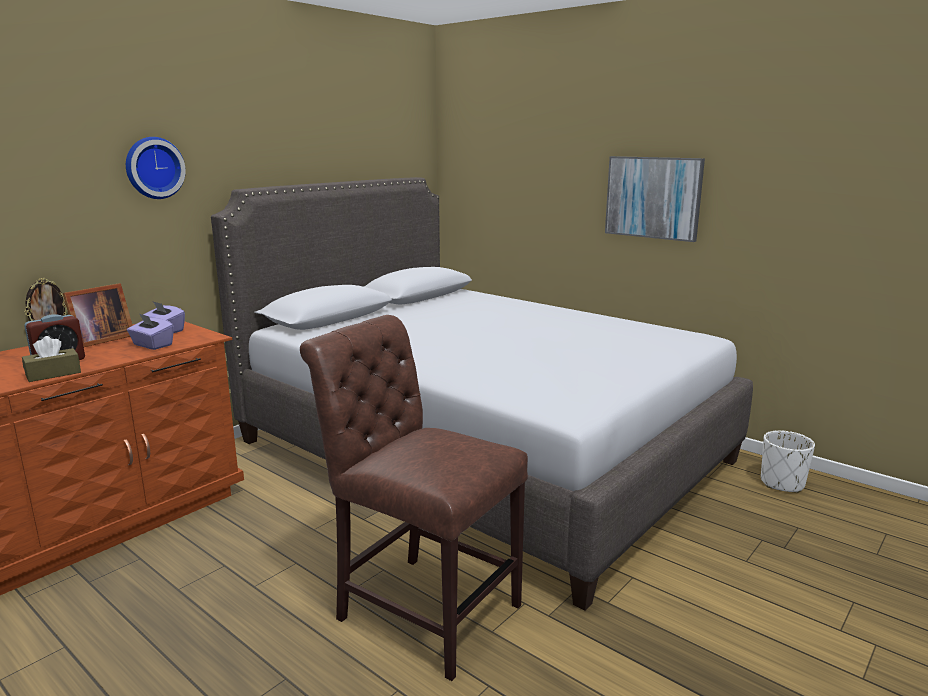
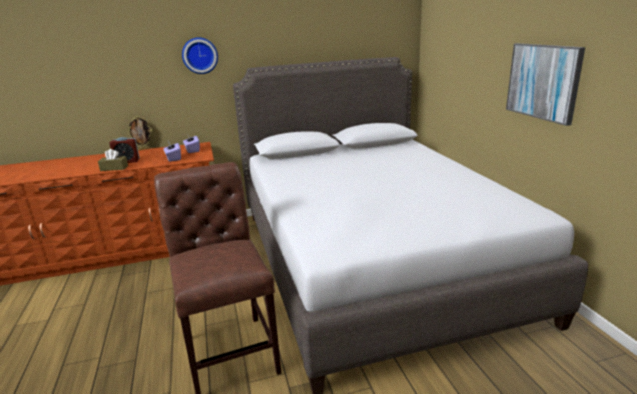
camera: 35 degrees right, 5 degrees up
picture frame [63,283,133,347] -> none
white planter [761,430,815,493] -> none

